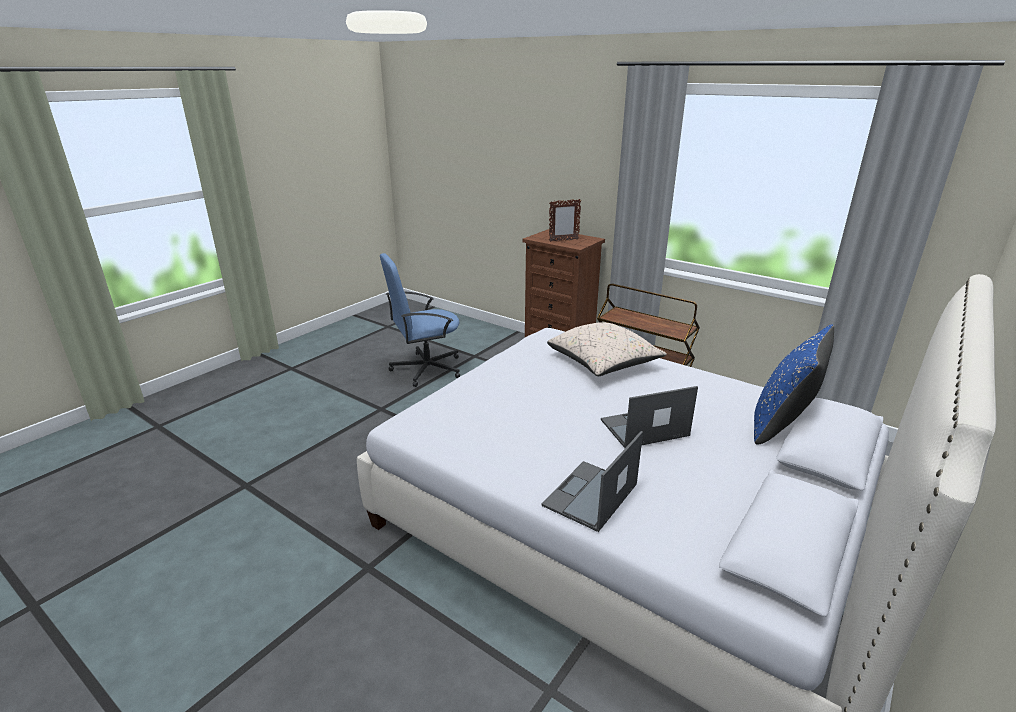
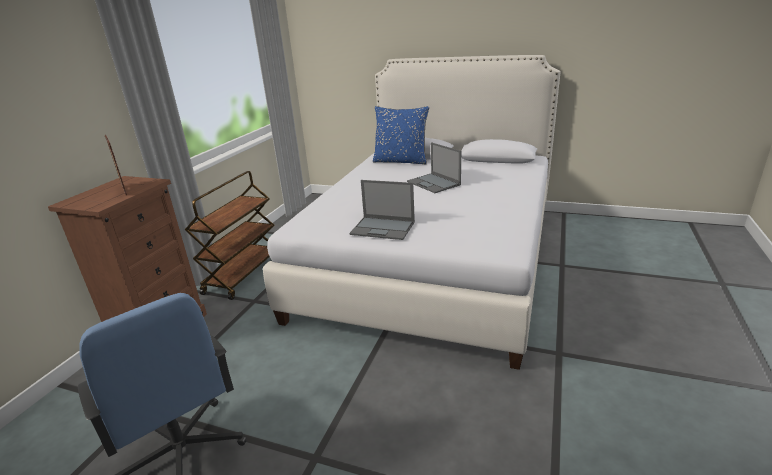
camera: 105 degrees left, 0 degrees up
laptop [541,431,643,532] -> laptop moved to [349,180,415,240]
beige pillow [547,322,667,376] -> none

